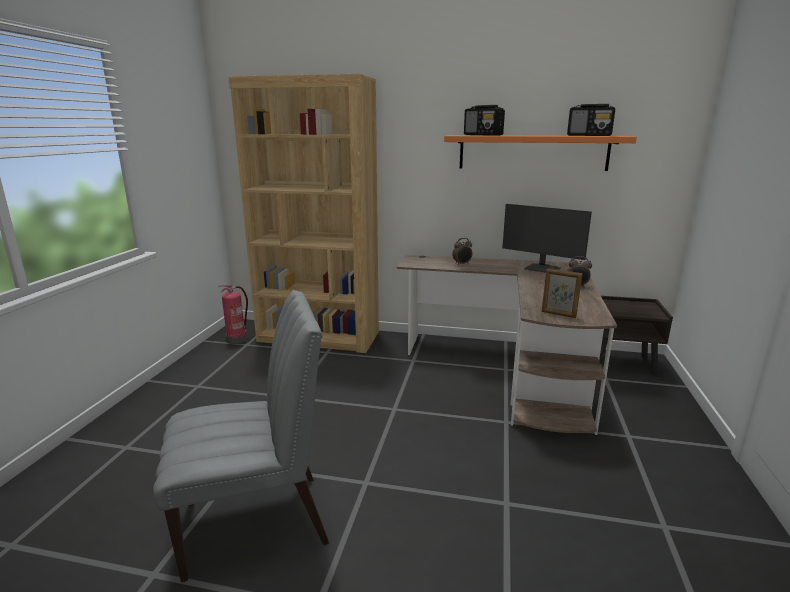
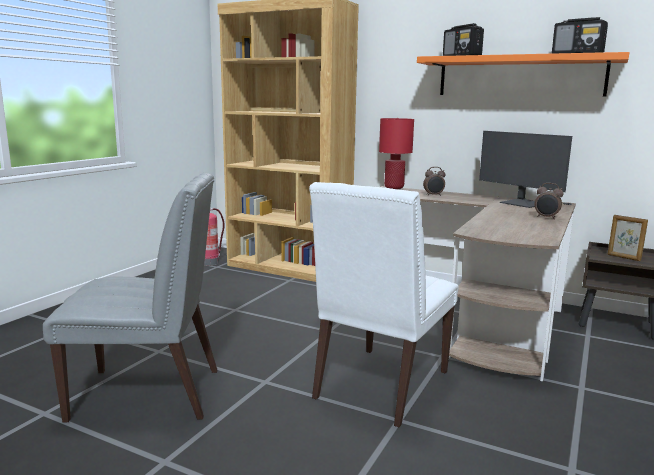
camera: 15 degrees right, 5 degrees down
picture frame [542,268,582,318] -> picture frame moved to [607,215,648,261]
none -> white chair [309,182,459,427]
none -> red table lamp [379,118,414,189]

